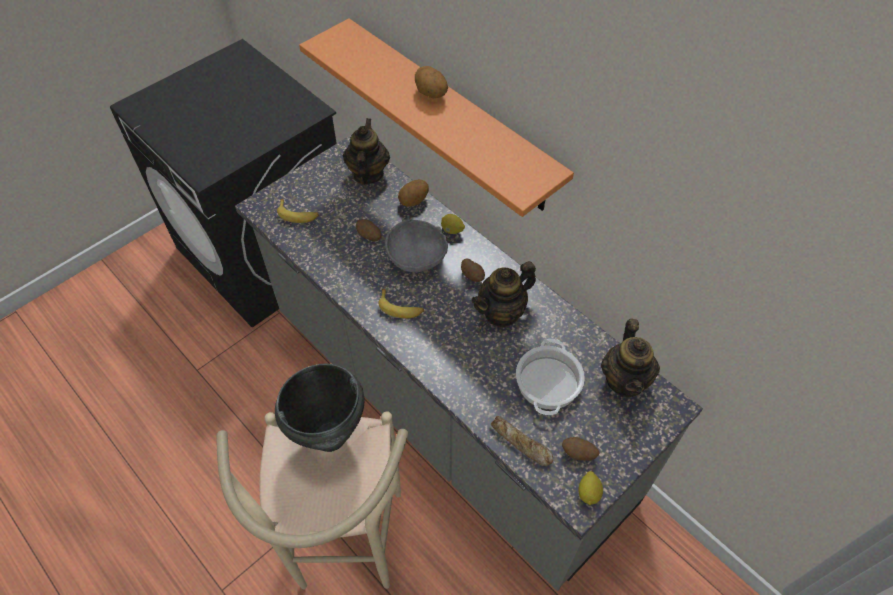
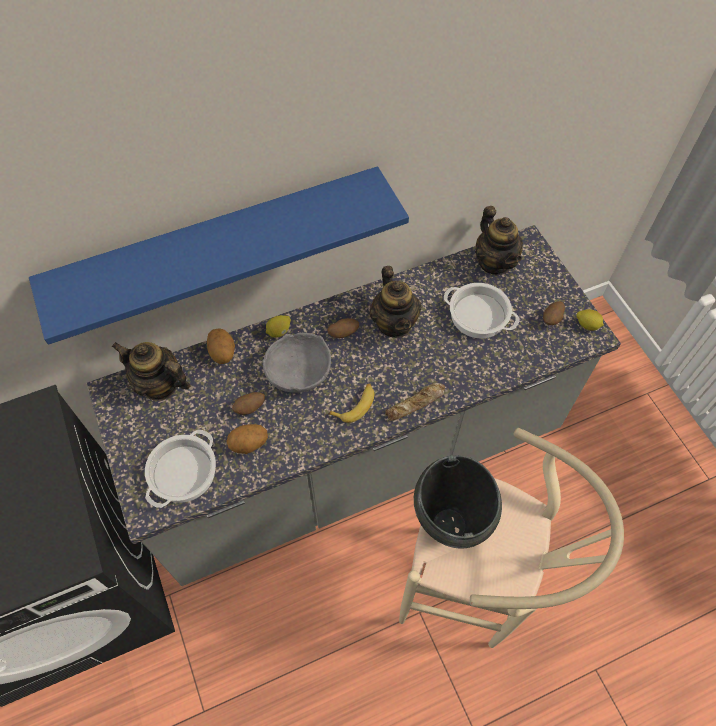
camera: 70 degrees left, 5 degrees up
banana [277,199,319,223] -> cooking pot [145,430,216,508]
orange shelf [299,18,574,217] -> blue shelf [29,166,409,345]
potato [415,66,448,98] -> potato moved to [227,424,268,454]
bread [491,416,553,466] -> bread moved to [385,383,445,421]
teapot [601,319,660,397] -> teapot turned 45 degrees clockwise [475,206,523,275]

